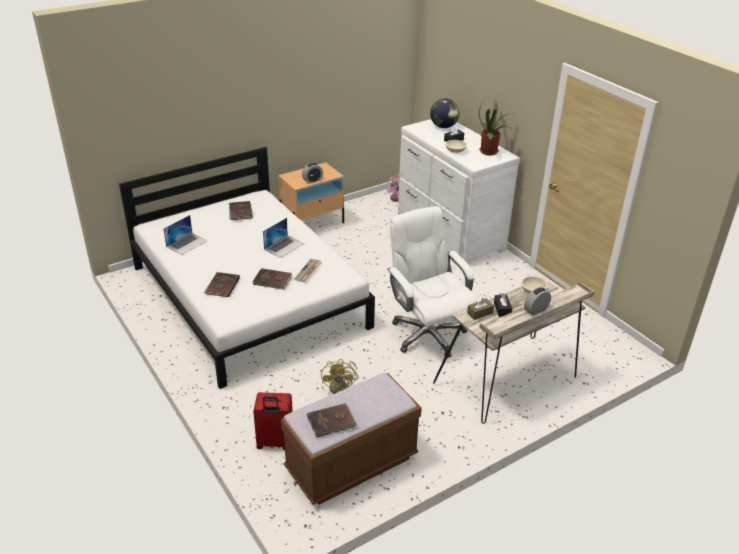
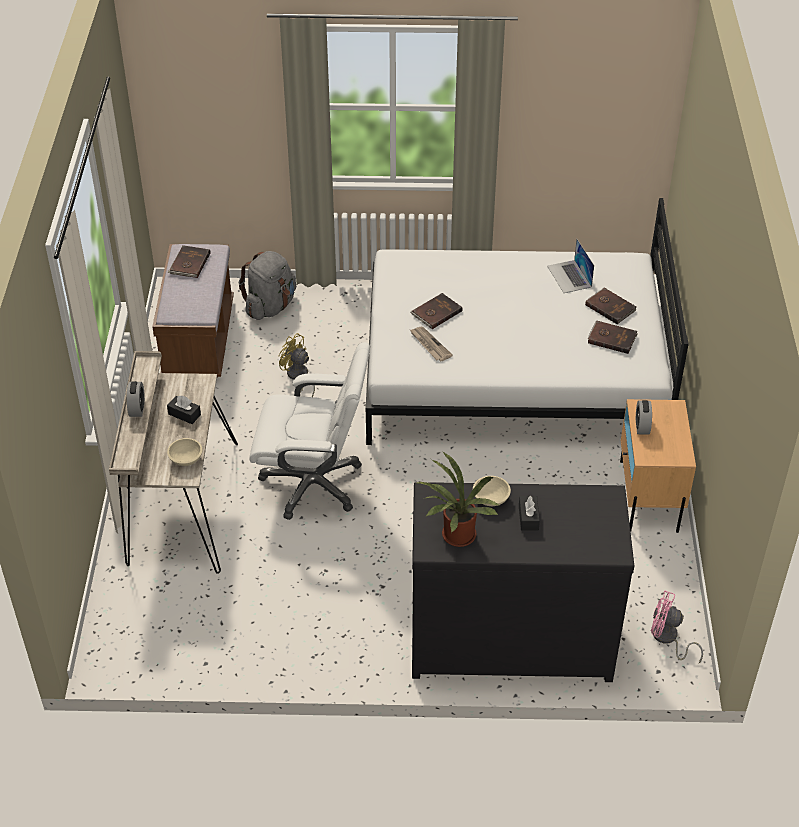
camera: 125 degrees right, 10 degrees up
brown book [204,272,240,297] -> brown book moved to [585,287,637,324]
red suitcase [253,392,293,450] -> grey backpack [239,251,296,320]
laptop [263,218,304,258] -> none
white dresser [398,119,520,265] -> black dresser [412,482,634,682]
globe [430,99,459,128] -> none
brown tissue box [467,298,494,320] -> none

